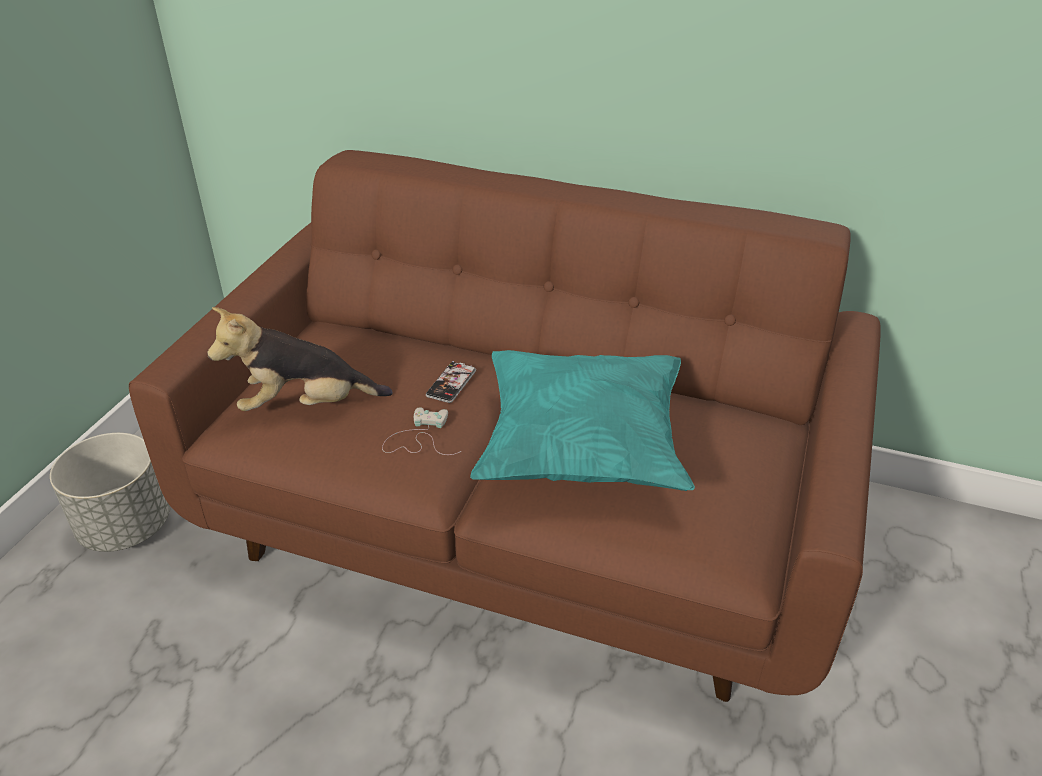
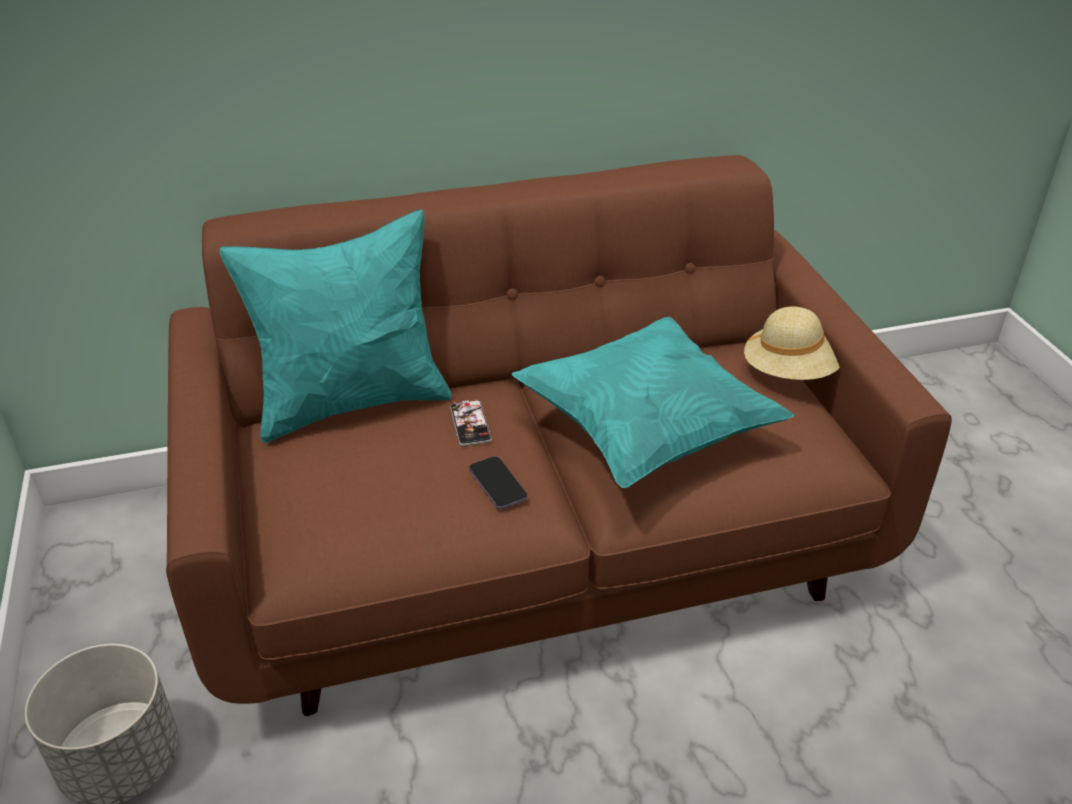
camera: 35 degrees left, 0 degrees up
plush toy [207,307,393,411] -> none
white game controller [382,408,461,455] -> phone [469,456,528,509]
none -> turquoise pillow [219,209,452,443]
none -> beige hat [744,306,840,380]

